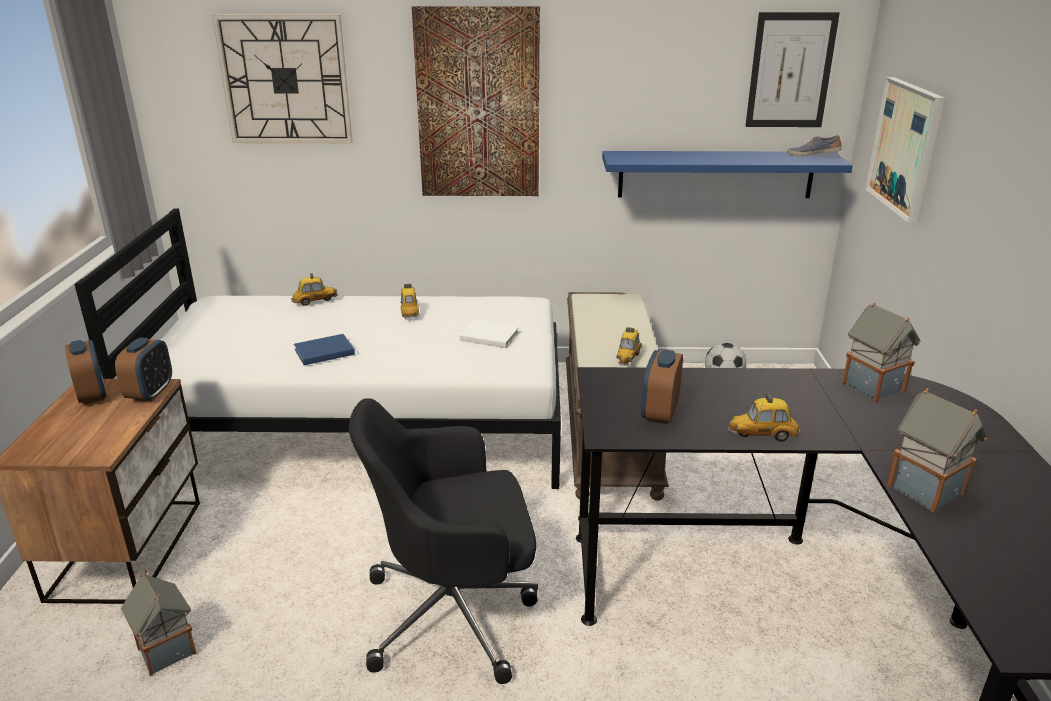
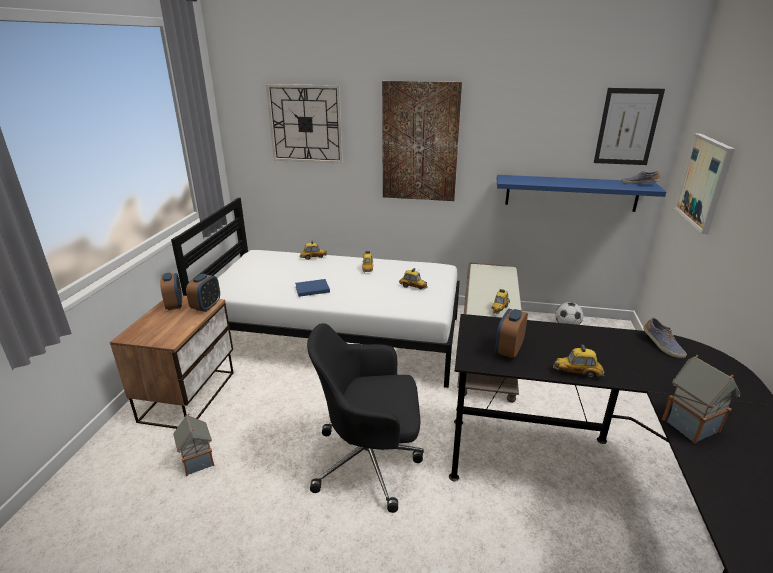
camera: 10 degrees right, 0 degrees up
white book [460,320,519,348] -> toy car [399,268,428,289]
toy house [842,303,921,402] -> shoe [643,317,687,358]

